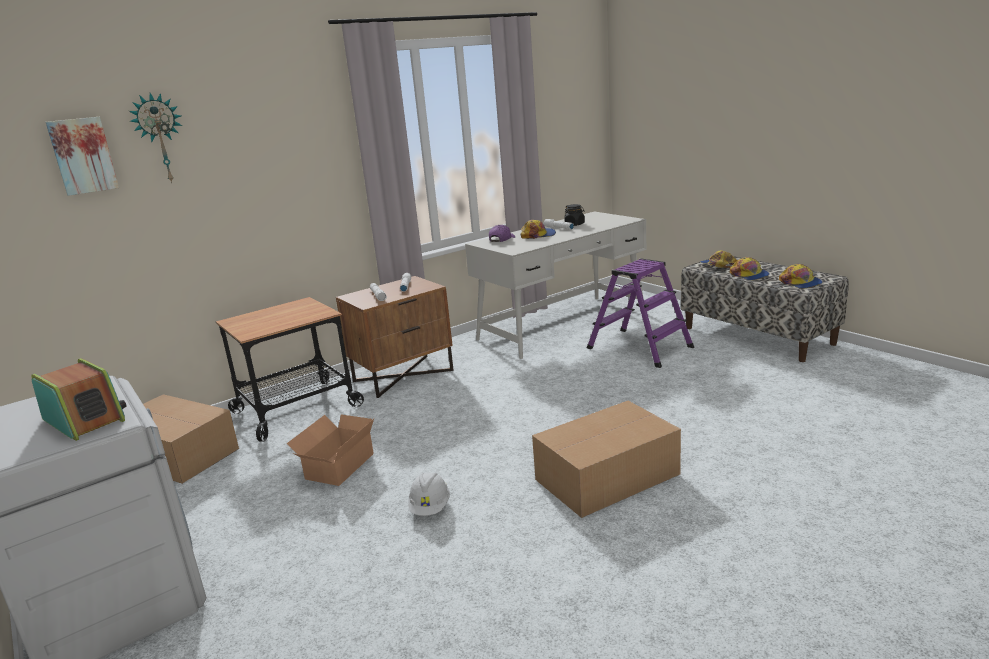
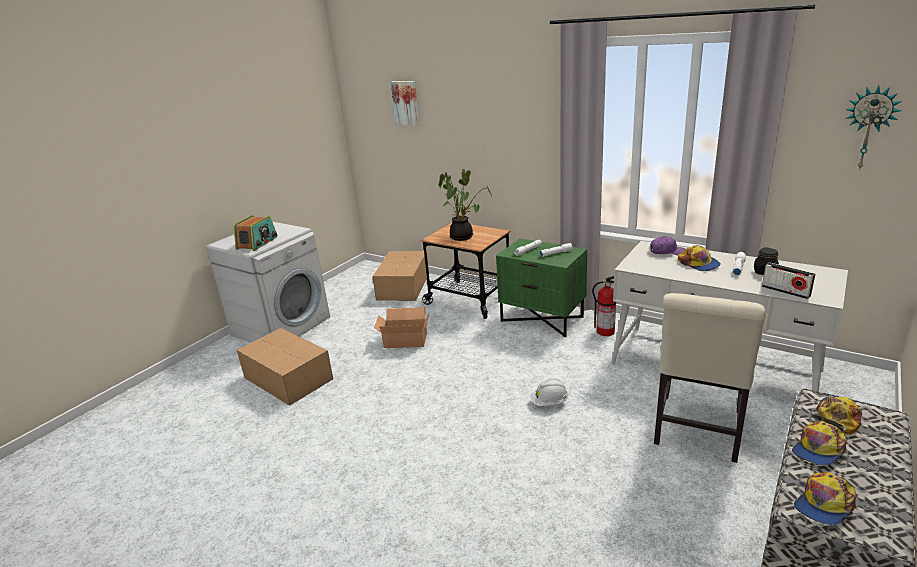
camera: 70 degrees right, 5 degrees up
wall clock [129,93,182,183] -> wall clock moved to [845,86,902,171]
brown nightstand [336,276,454,398] -> green nightstand [496,238,587,337]
white hard hat [408,472,450,516] -> white hard hat moved to [531,378,569,406]
cardboard box [532,401,681,518] -> cardboard box moved to [237,328,333,405]
purple step ladder [587,258,694,368] -> beige chair [654,293,766,463]
none -> potted plant [439,169,492,241]
none -> fire extinguisher [592,276,616,336]
none -> radio [762,262,816,299]

